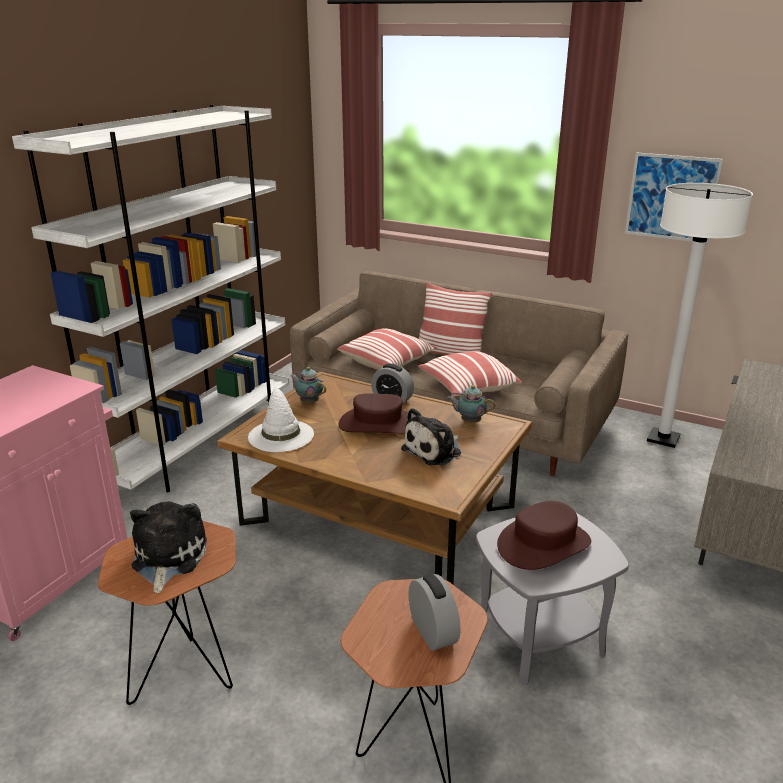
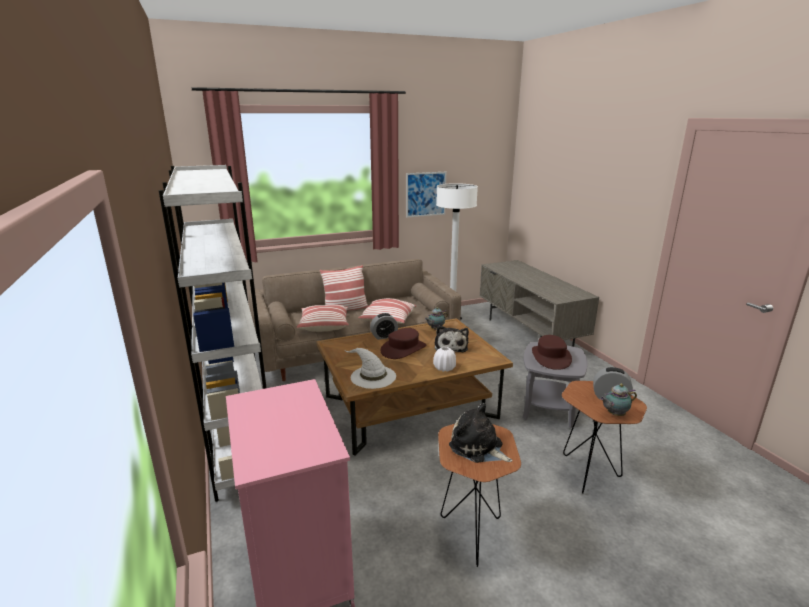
camera: 50 degrees left, 5 degrees down
teapot [291,367,326,403] -> teapot moved to [600,384,637,416]
none -> white vase [433,347,456,372]

